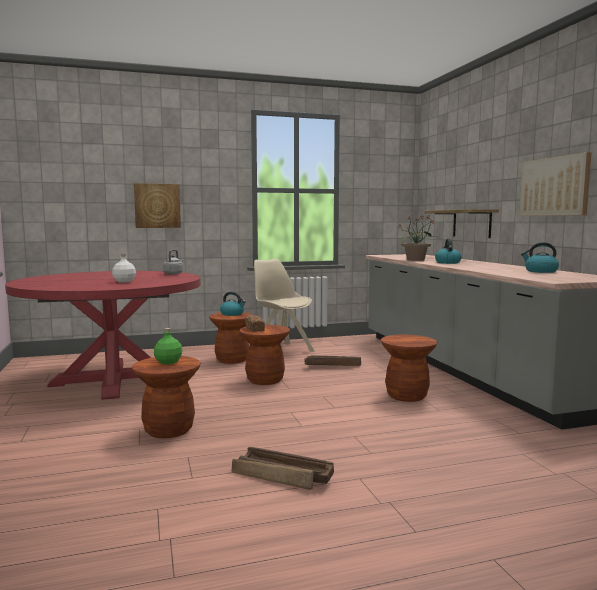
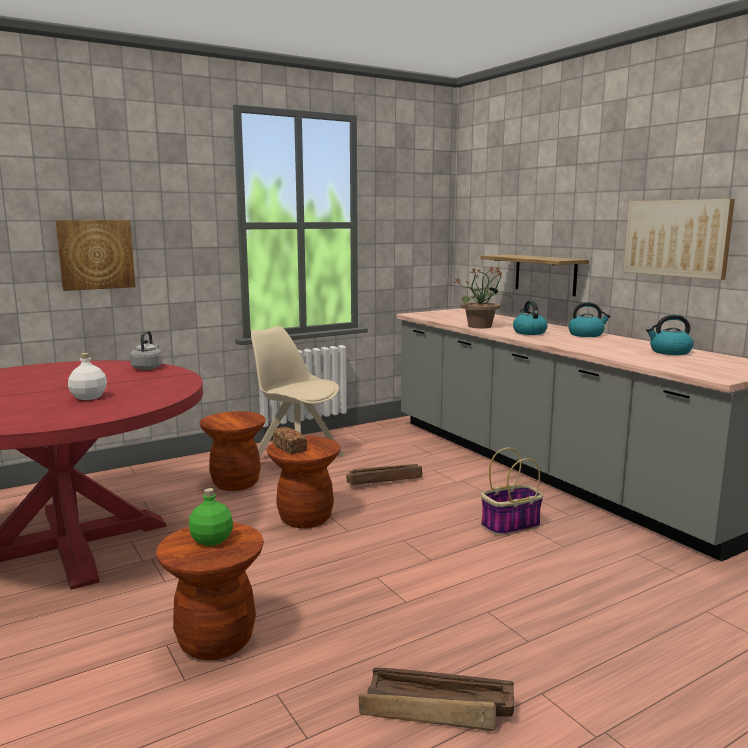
camera: 15 degrees left, 5 degrees up
kettle [220,292,246,316] -> kettle moved to [568,302,611,337]
brown stool [381,334,437,402] -> basket [481,448,543,536]

